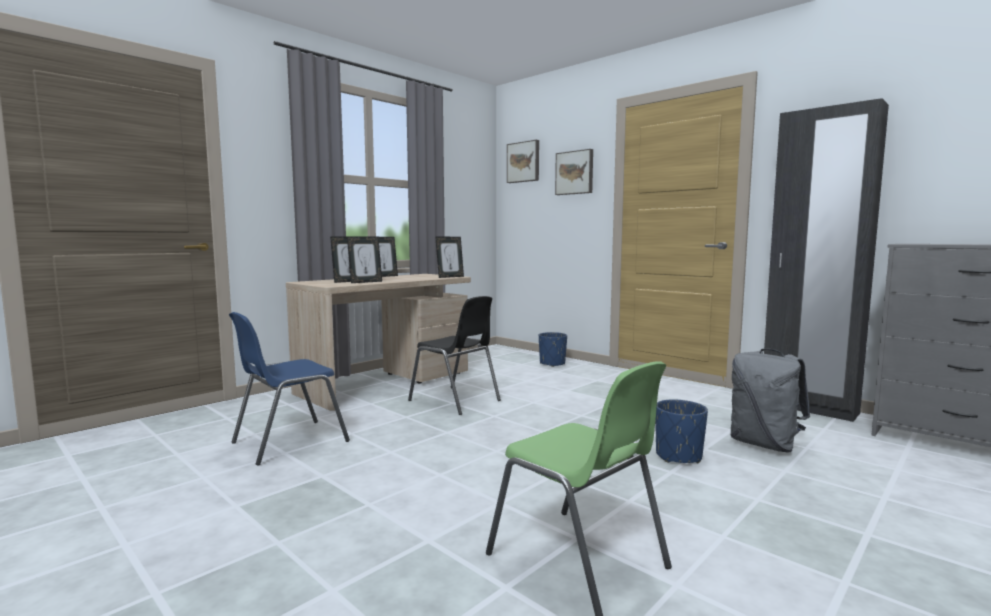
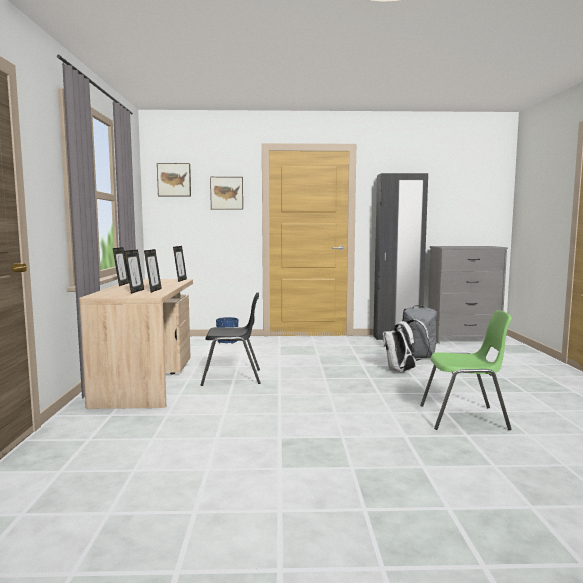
camera: 45 degrees left, 0 degrees up
blue chair [229,312,350,465] -> none
blue planter [655,400,708,464] -> white backpack [383,319,430,372]

